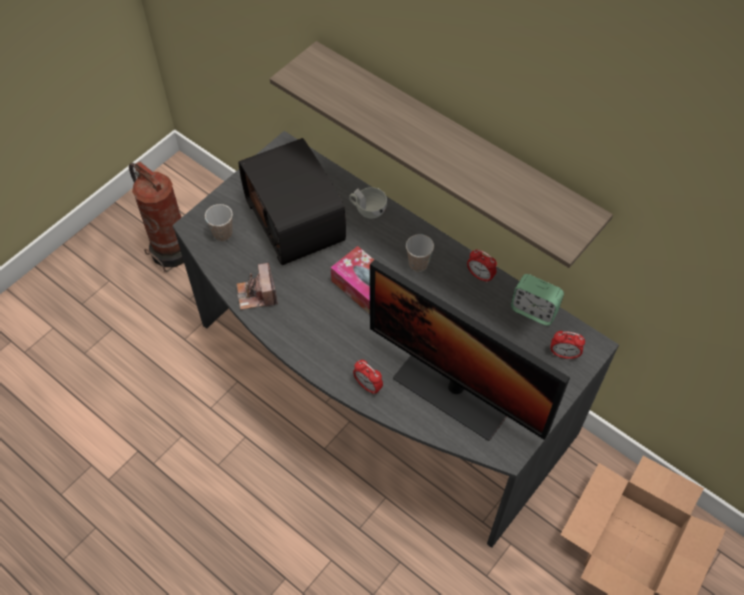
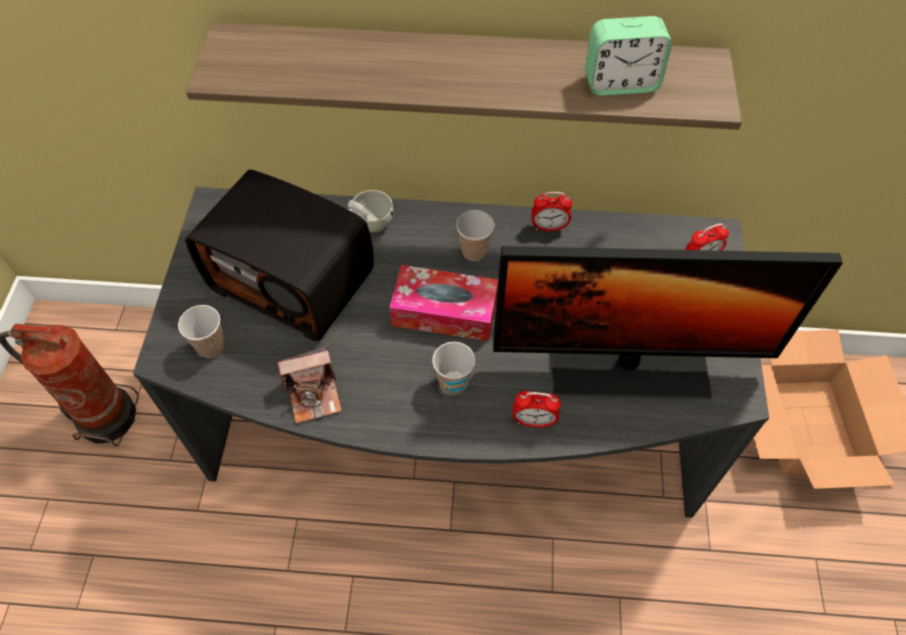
camera: 35 degrees left, 0 degrees up
camera [237,263,278,310] -> camera turned 60 degrees counterclockwise [278,347,342,423]
alarm clock [511,274,564,326] -> alarm clock moved to [585,16,672,96]
none -> cup [432,342,475,395]

